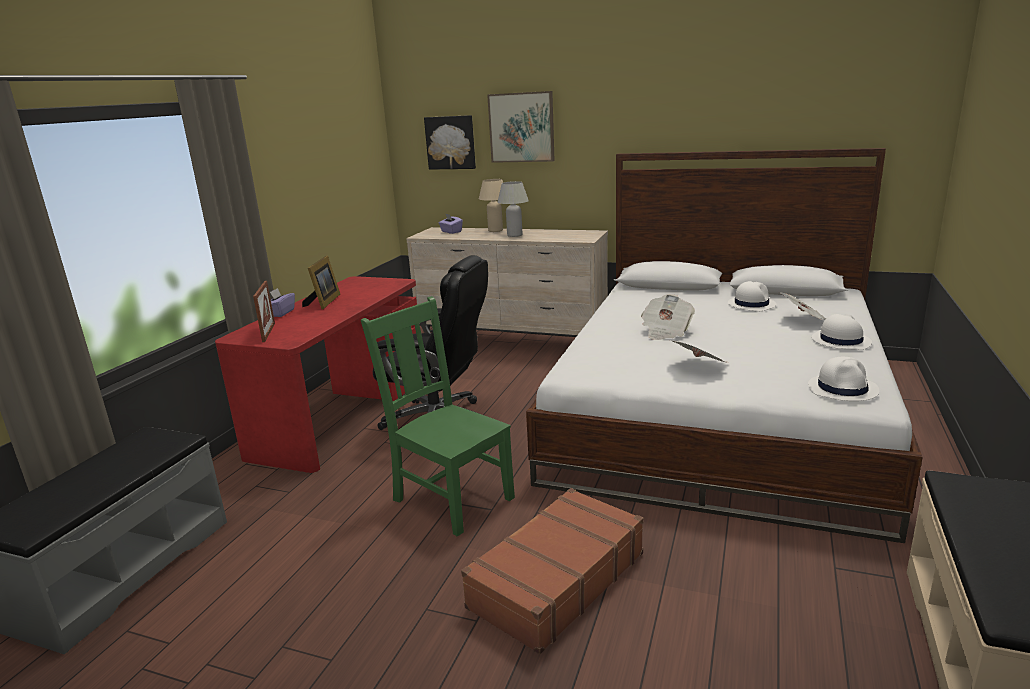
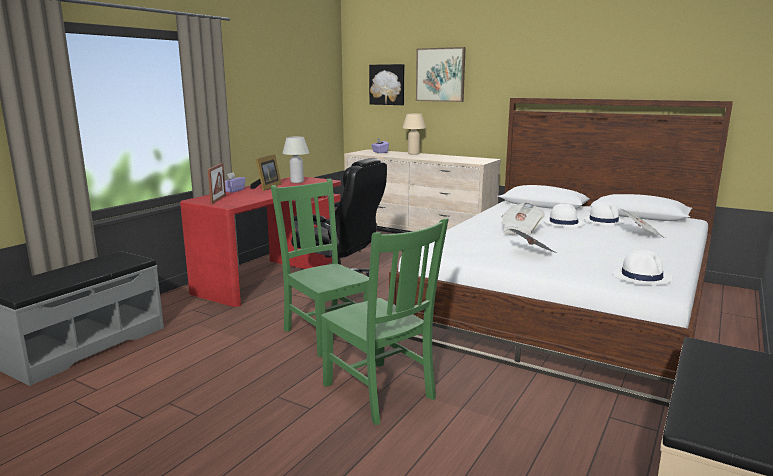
camera: 10 degrees right, 5 degrees down
brown suitcase [461,488,644,654] -> green chair [321,218,449,425]
white table lamp [497,181,529,237] -> white table lamp moved to [282,137,309,183]
white hat [812,314,872,350] -> white hat moved to [544,204,585,228]

